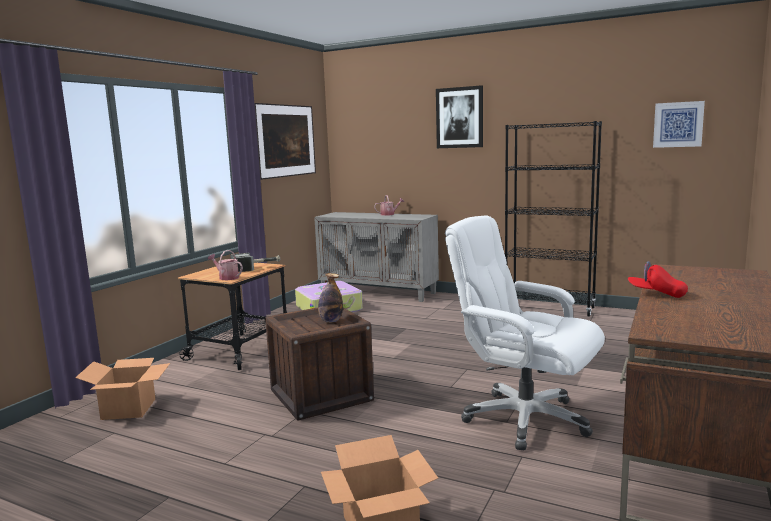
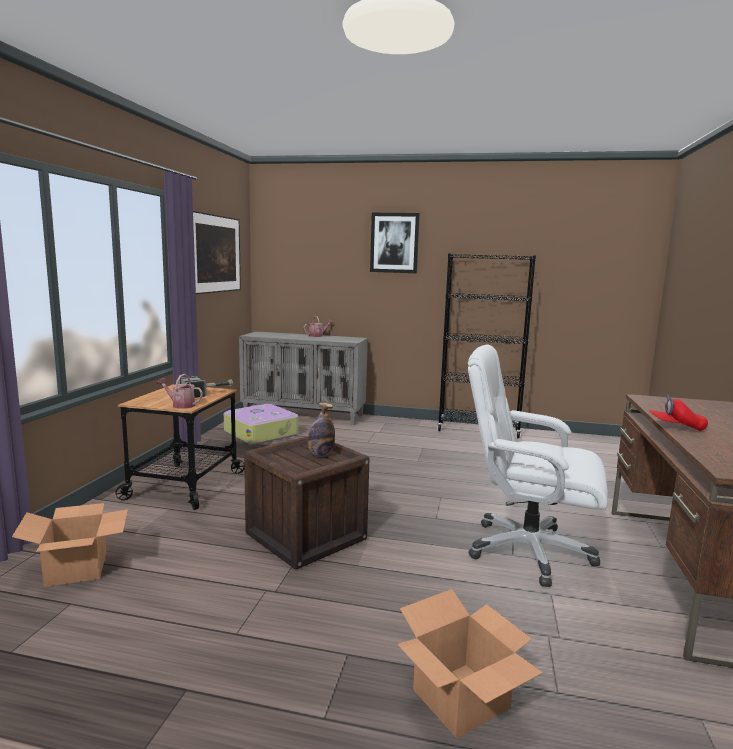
camera: 15 degrees left, 0 degrees up
picture [653,101,705,148] -> none

